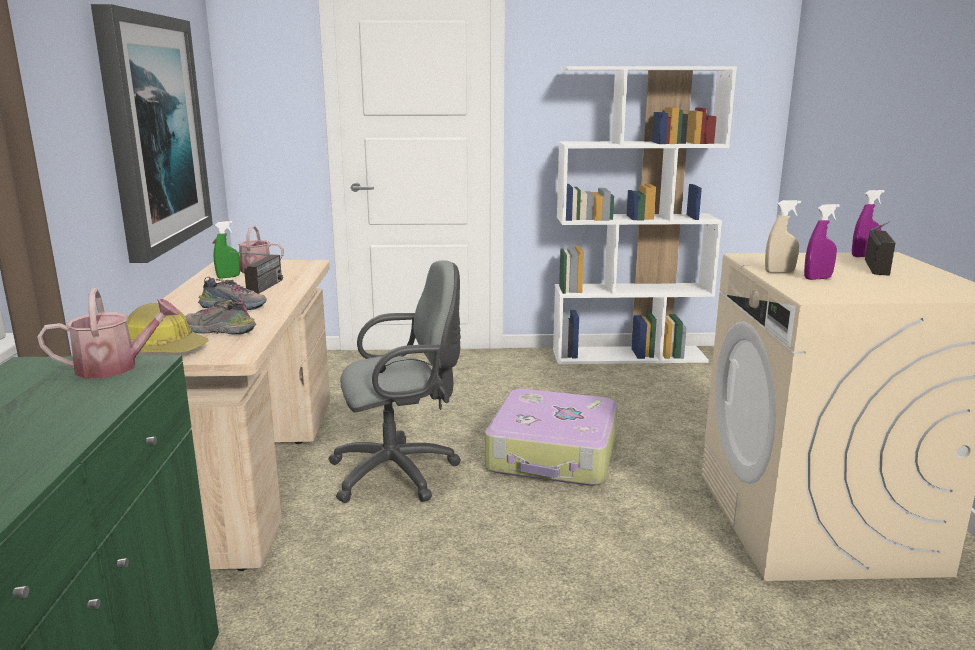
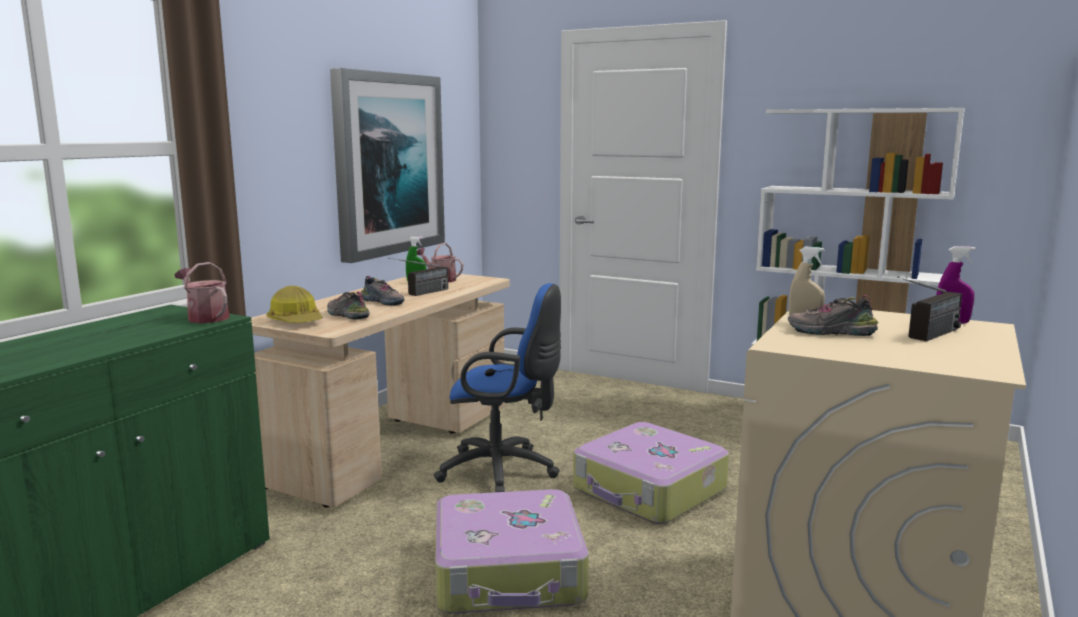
camera: 30 degrees right, 5 degrees down
watering can [37,288,180,379] -> watering can turned 150 degrees counterclockwise [174,262,230,323]
grey office chair [328,260,461,503] -> blue office chair [434,283,561,492]
purple spray bottle [804,204,840,280] -> shoe [788,295,878,336]
none -> suitcase [435,489,589,614]

